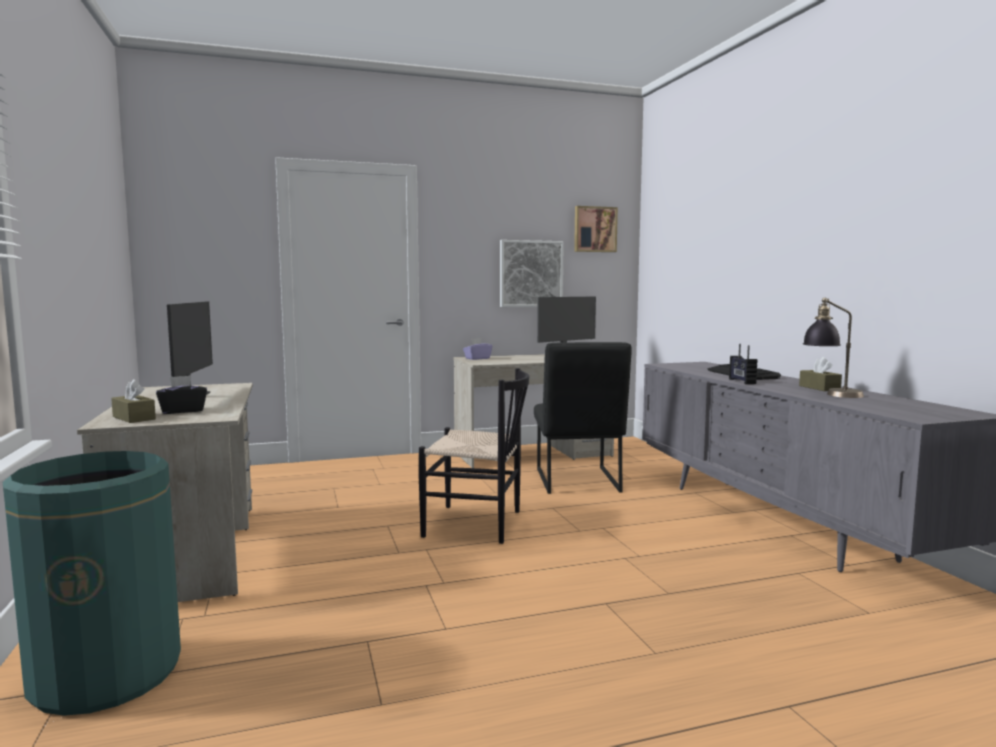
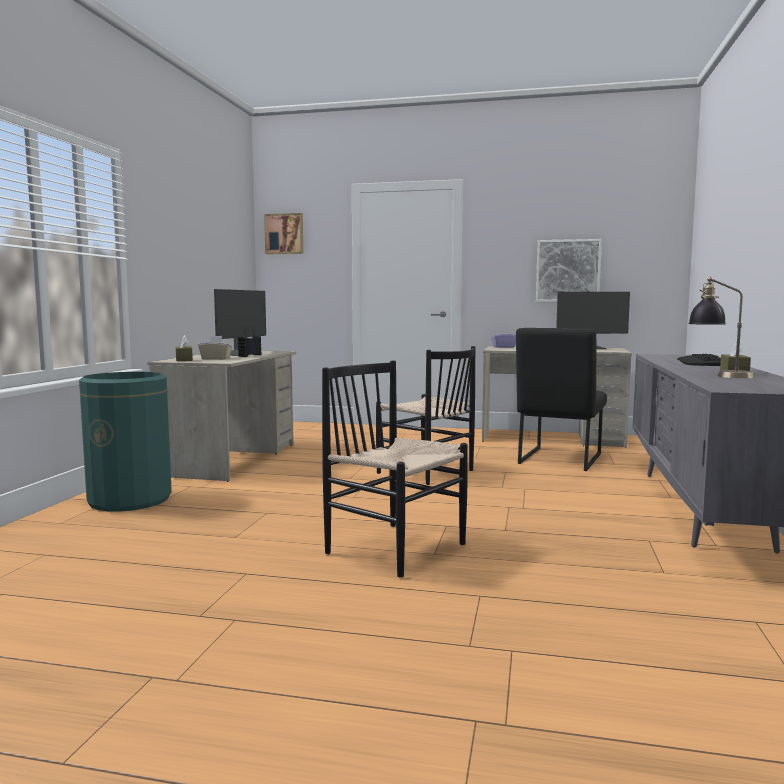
camera: 30 degrees right, 0 degrees up
black tissue box [156,375,207,414] -> beige tissue box [198,336,232,360]
picture [574,206,618,252] -> picture moved to [264,213,303,254]
radio [729,344,758,384] -> radio moved to [238,326,261,357]
none -> black chair [322,360,468,578]

